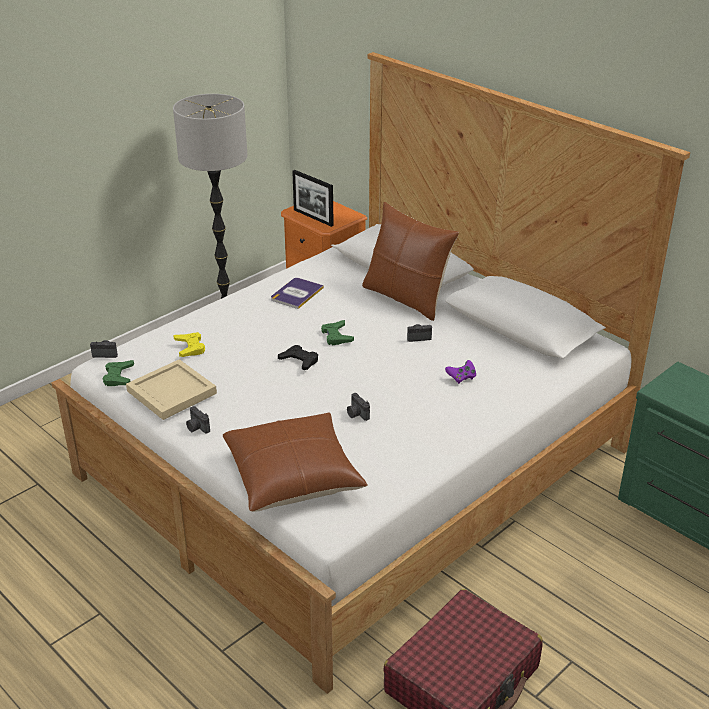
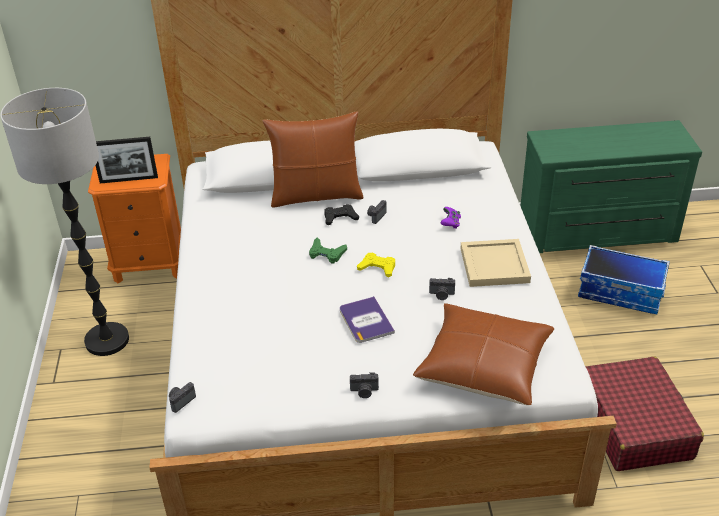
camera: 50 degrees left, 5 degrees up
green game controller [103,360,134,386] -> none
beige tray [126,359,217,420] -> beige tray moved to [461,239,531,287]
yellow game controller [173,332,205,357] -> yellow game controller moved to [357,253,395,277]
book [271,278,324,309] -> book moved to [340,296,395,343]
black game controller [278,345,318,370] -> black game controller moved to [324,204,359,225]
none -> storage box [578,245,670,314]

